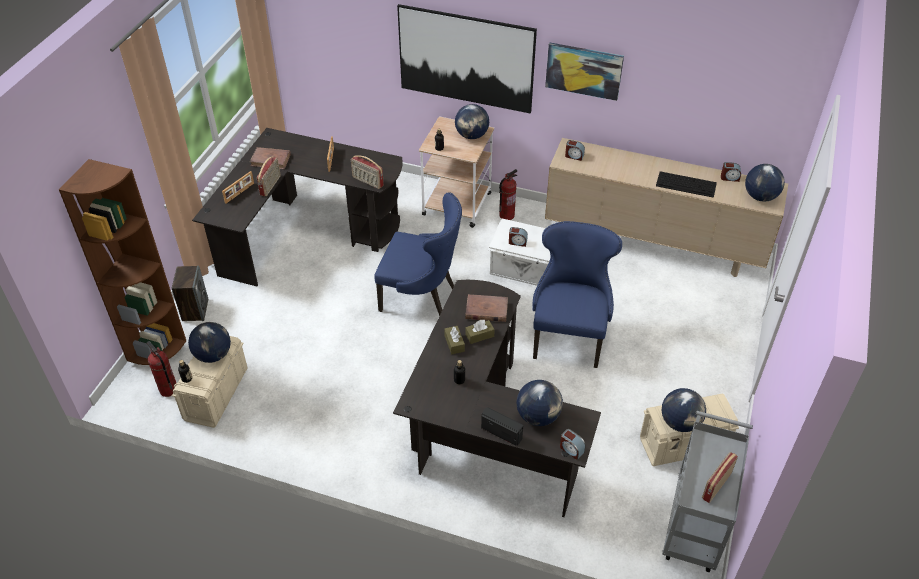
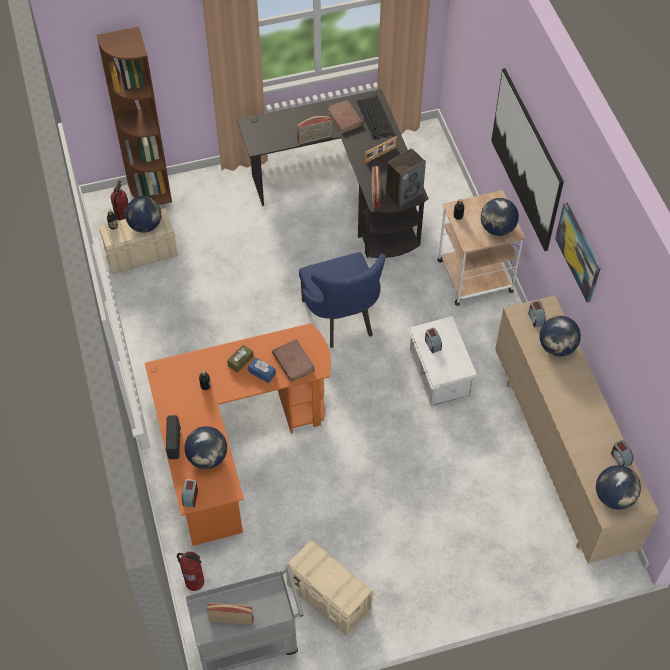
camera: 55 degrees right, 10 degrees up
speaker [172,265,208,321] -> speaker moved to [386,148,426,208]
picture frame [222,171,254,203] -> none
black desk [393,280,601,517] -> orange desk [145,323,331,546]
brown tissue box [465,320,495,344] -> blue tissue box [248,357,276,383]
fire extinguisher [499,169,517,220] -> fire extinguisher moved to [177,551,204,591]
blue chair [532,221,622,368] -> none
keyboard [656,171,717,198] -> keyboard moved to [357,96,395,139]
globe [662,388,706,432] -> globe moved to [539,316,581,356]

